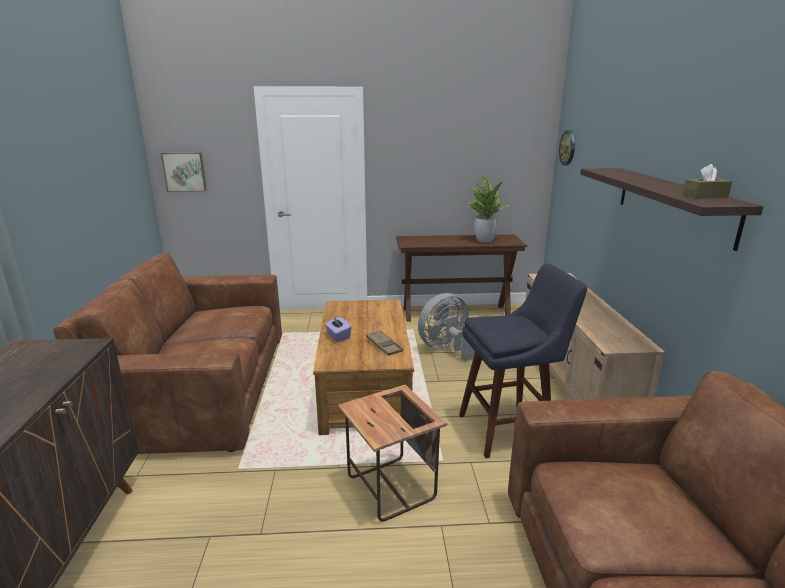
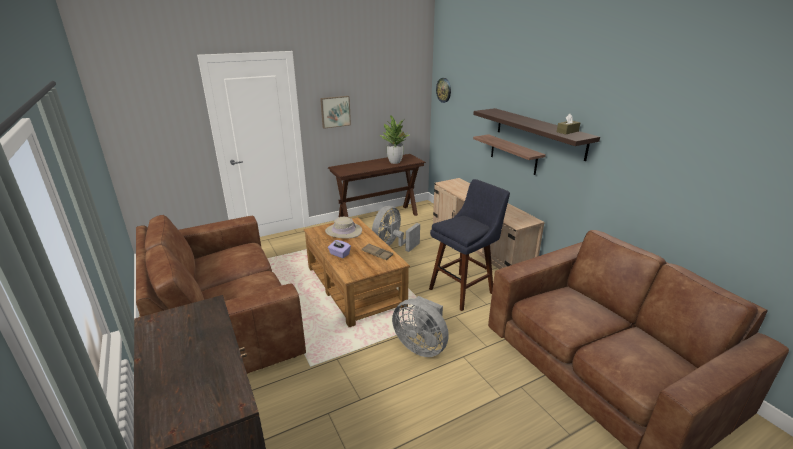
camera: 25 degrees left, 5 degrees up
picture [161,152,207,192] -> picture moved to [320,96,351,129]
side table [338,385,447,522] -> grey fan [392,296,449,357]
none -> beige hat [325,217,362,238]
none -> shelf [473,134,546,175]

